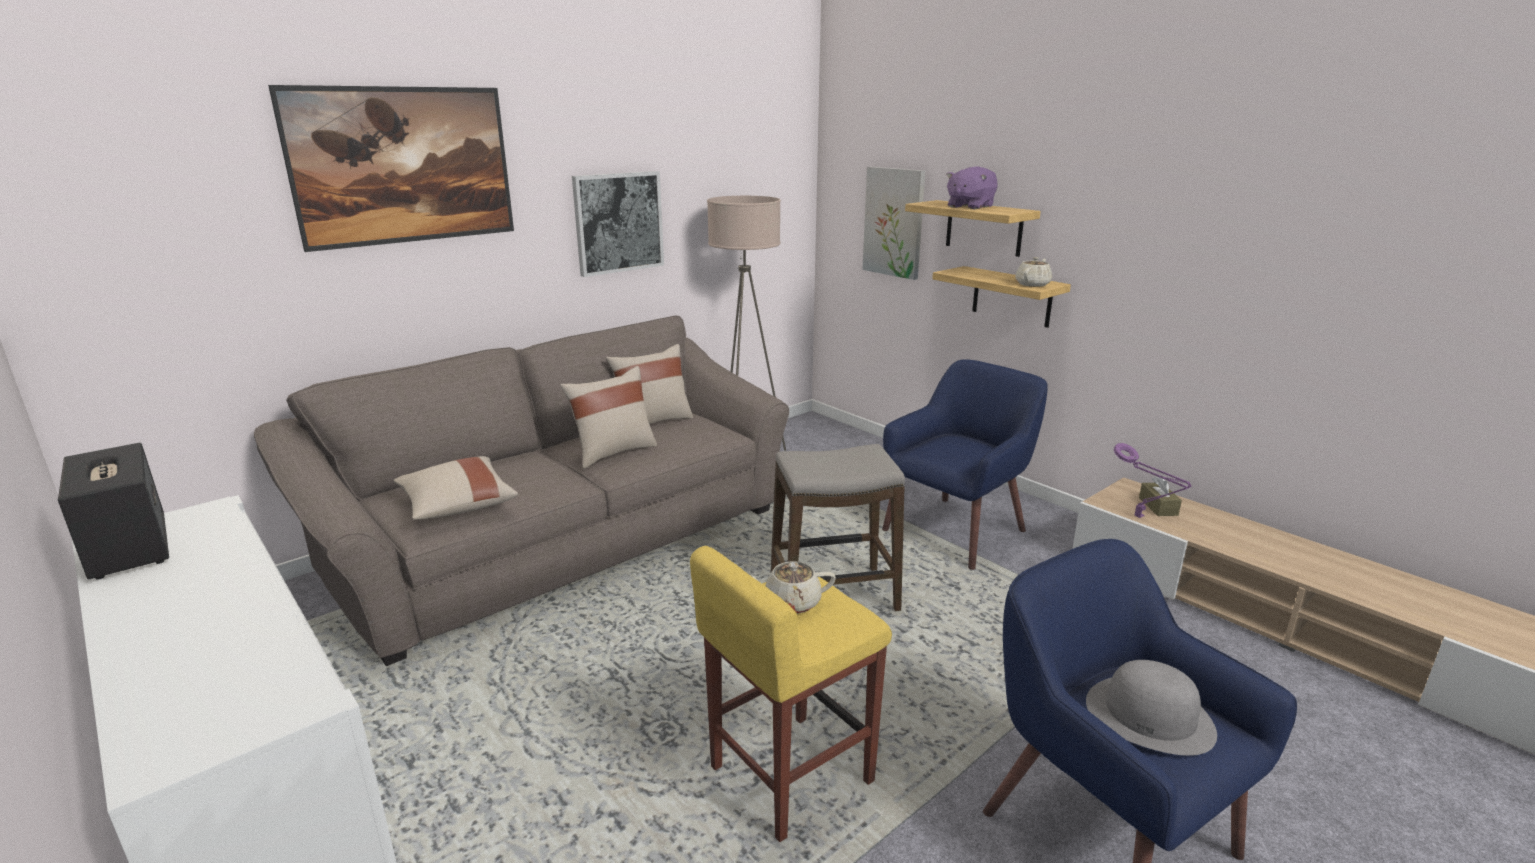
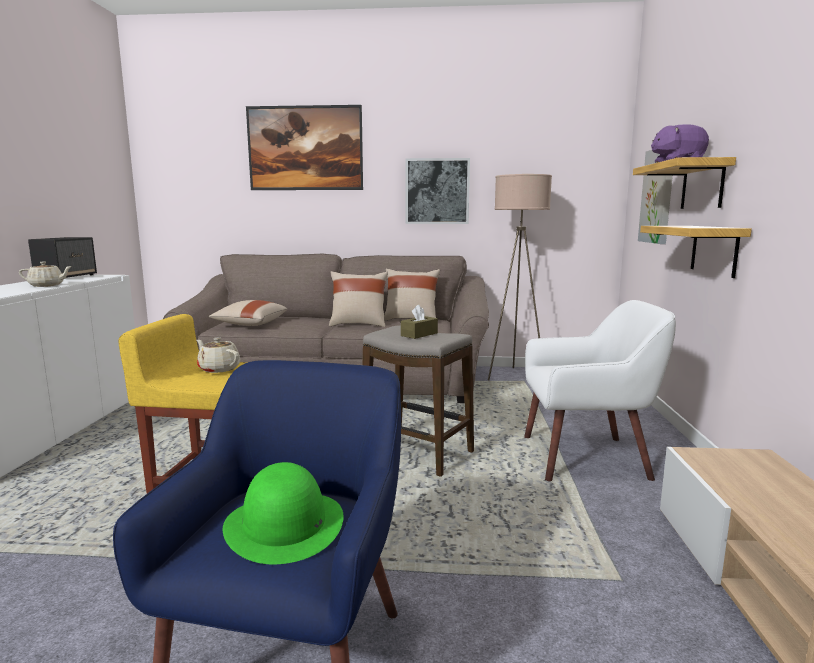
camera: 45 degrees right, 10 degrees down
blue armchair [882,359,1048,570] -> white armchair [524,300,676,481]
beige teapot [1015,257,1052,287] -> beige teapot moved to [19,262,72,287]
grey hat [1086,660,1217,756] -> green hat [223,462,344,564]
purple table lamp [1114,443,1191,518] -> none
brown tissue box [1139,477,1182,516] -> brown tissue box moved to [401,304,438,339]

